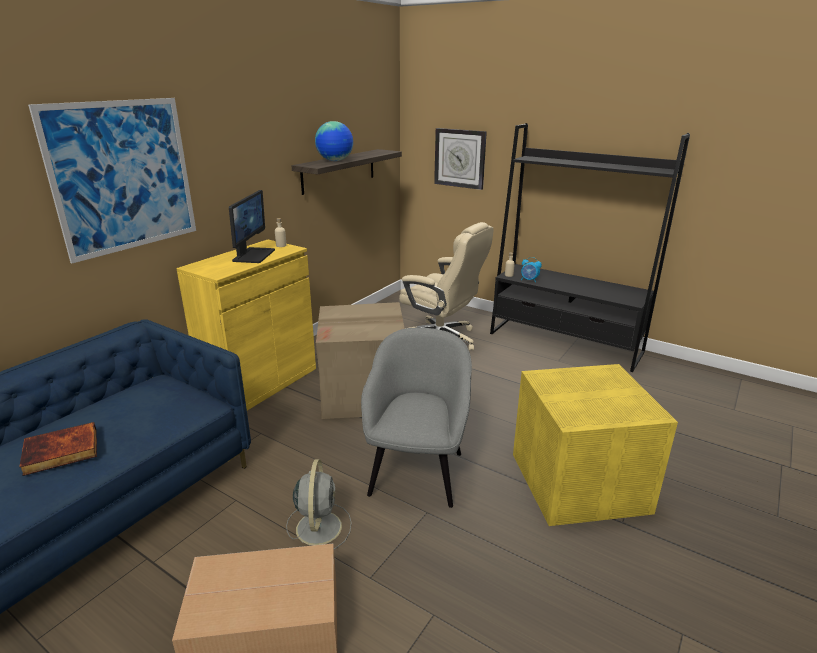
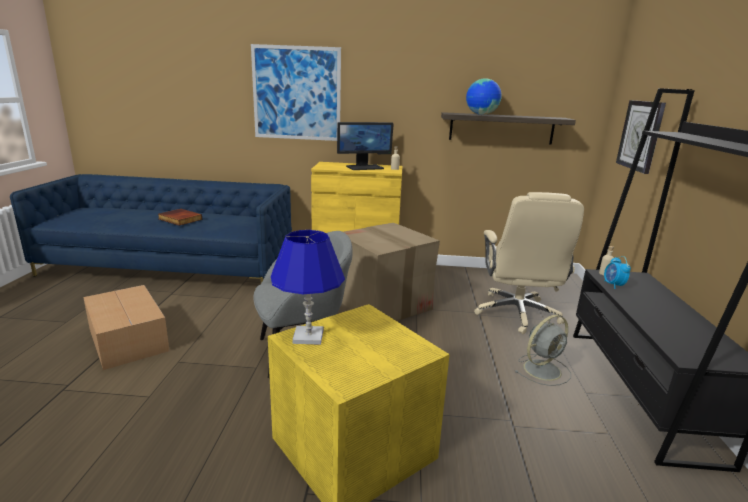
camera: 60 degrees right, 5 degrees down
grey fan [286,459,352,549] -> grey fan moved to [515,315,571,386]
none -> blue table lamp [271,230,345,345]

